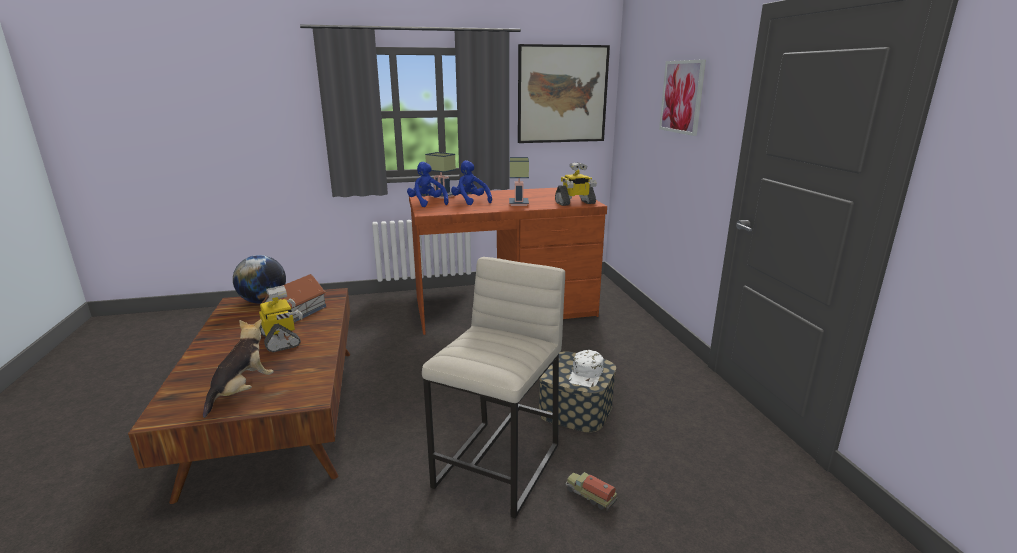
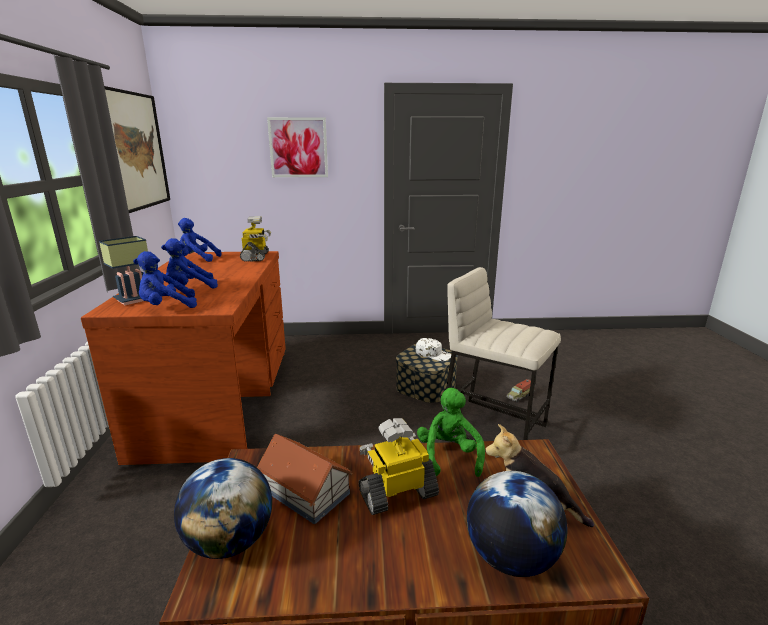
camera: 80 degrees left, 0 degrees up
table lamp [509,157,529,206] -> none
none -> blue plush toy [178,218,221,262]
none -> green plush toy [417,388,485,477]
none -> globe [467,471,567,577]

